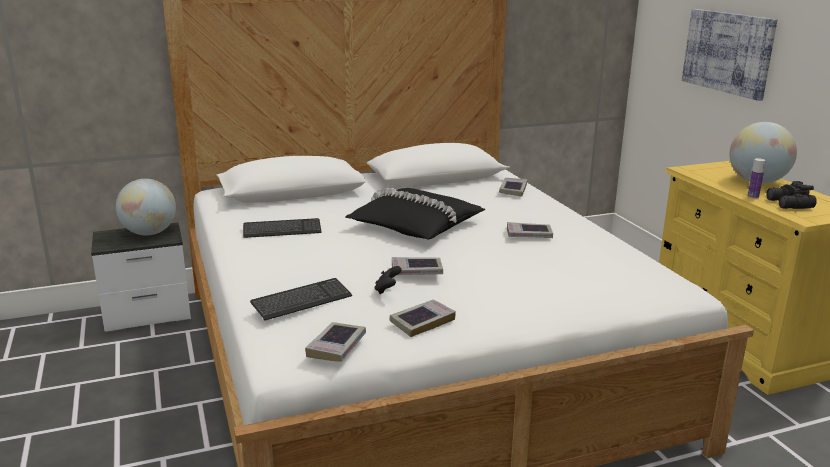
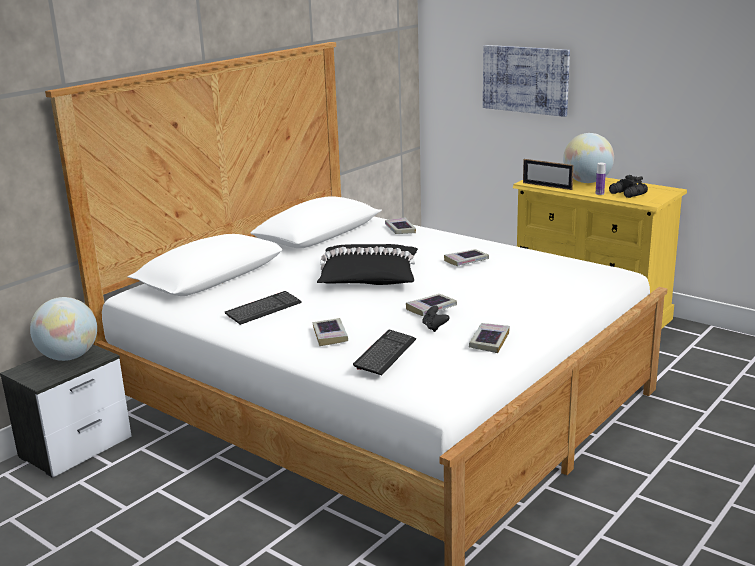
camera: 30 degrees left, 0 degrees up
book [305,322,366,362] -> book moved to [312,318,348,346]
none -> picture frame [523,159,574,190]

